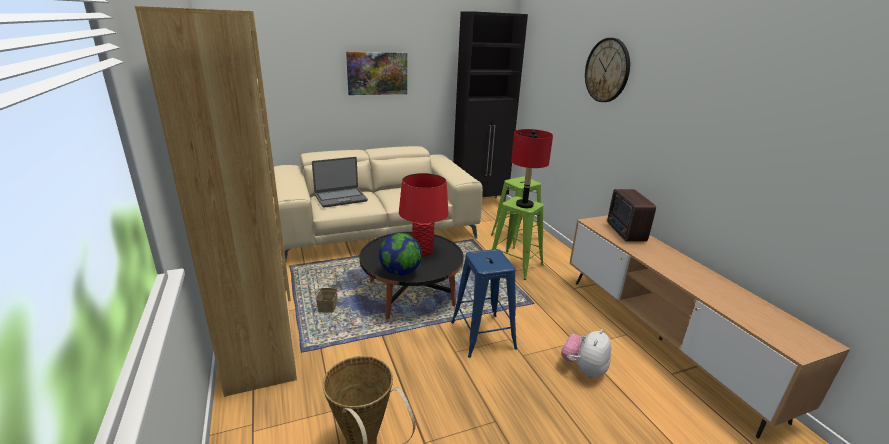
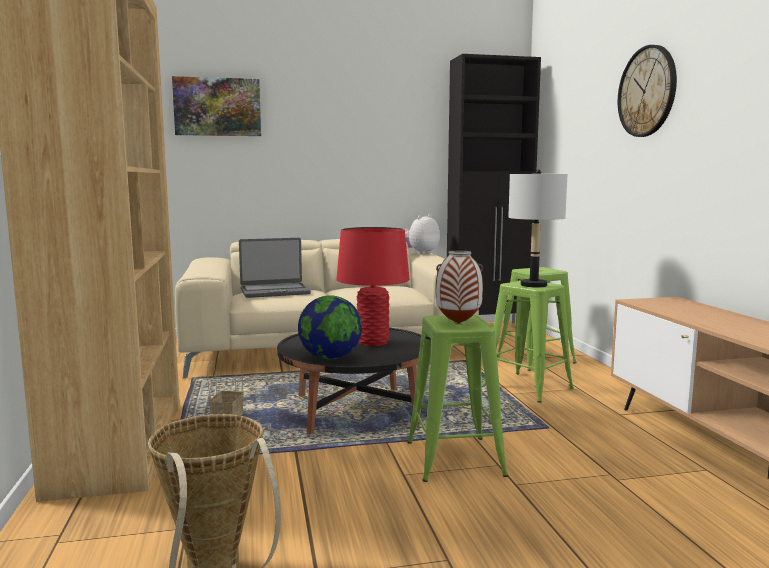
camera: 10 degrees right, 15 degrees down
picture [346,52,407,95] -> picture moved to [172,76,261,136]
blue stool [451,249,518,358] -> green stool [407,315,508,482]
red table lamp [511,129,553,208] -> grey table lamp [508,169,568,287]
plush toy [561,329,611,378] -> plush toy moved to [405,215,440,254]
radio [607,189,656,242] -> none
none -> vase [436,251,483,324]

